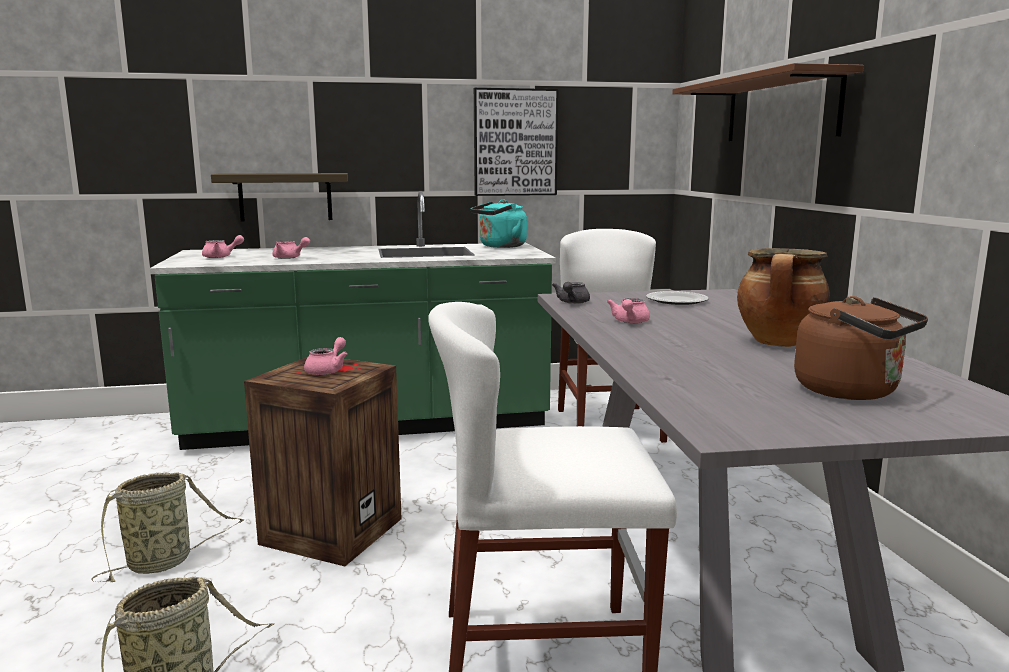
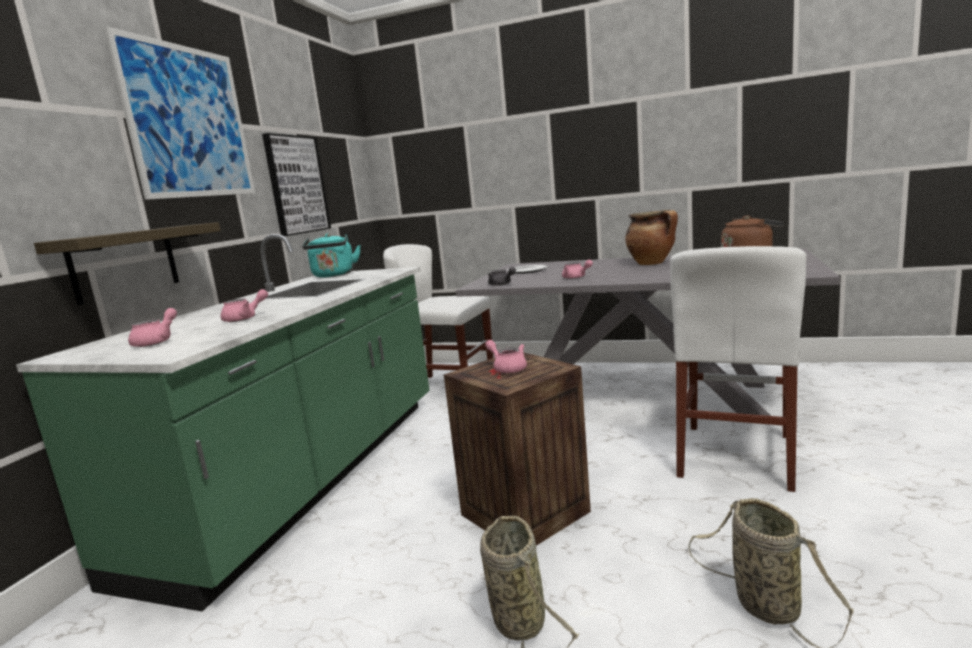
camera: 60 degrees left, 0 degrees up
brown shelf [672,63,864,141] -> none
none -> picture [104,26,255,200]

